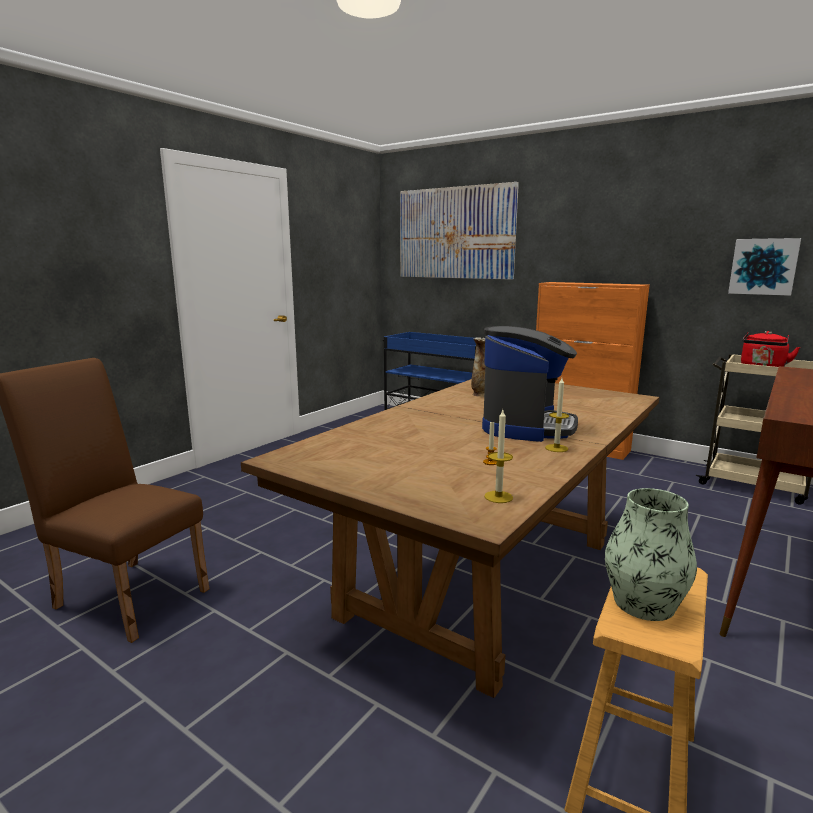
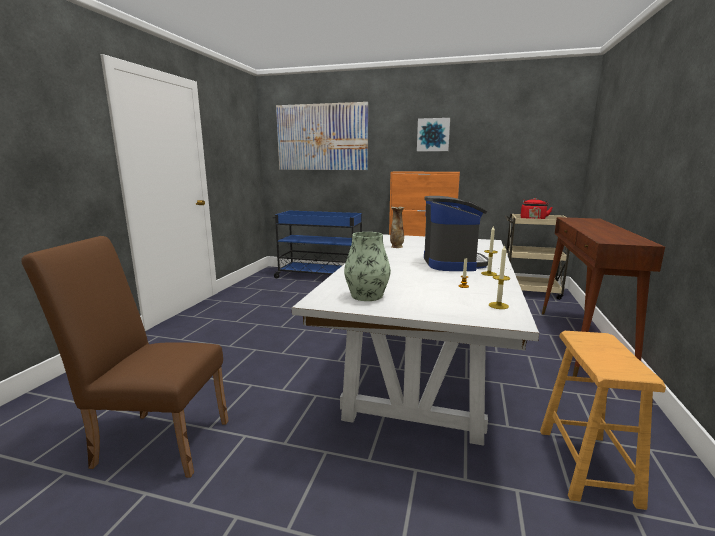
camera: 20 degrees left, 0 degrees up
brown dining table [241,379,659,698] -> white dining table [292,234,539,446]
vase [605,488,697,621] -> vase moved to [344,232,391,301]
picture [728,238,801,296] -> picture moved to [417,118,450,151]

